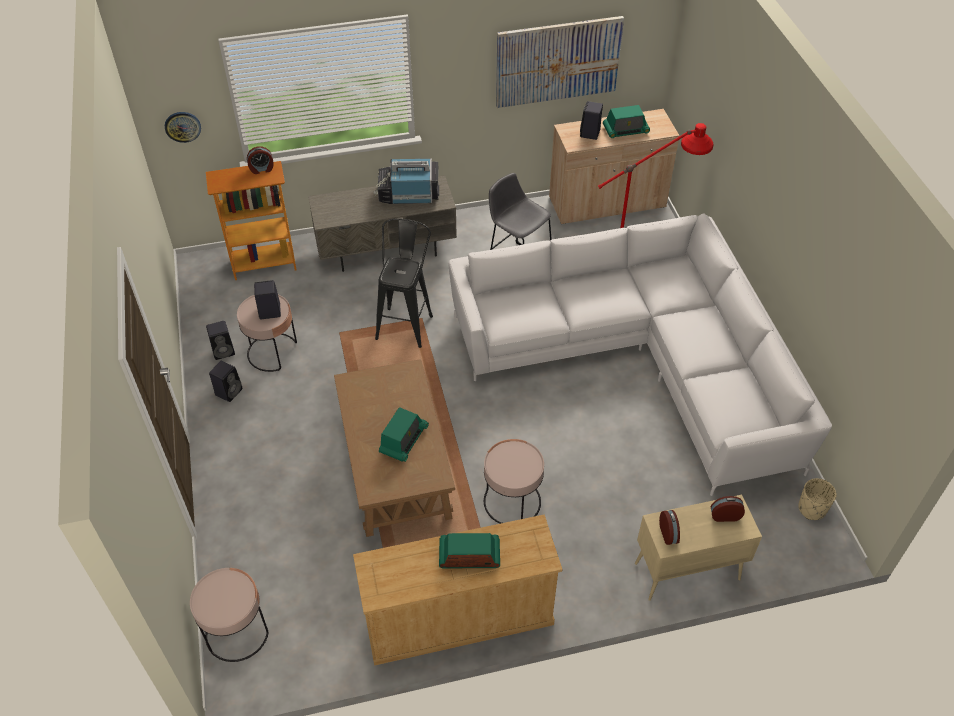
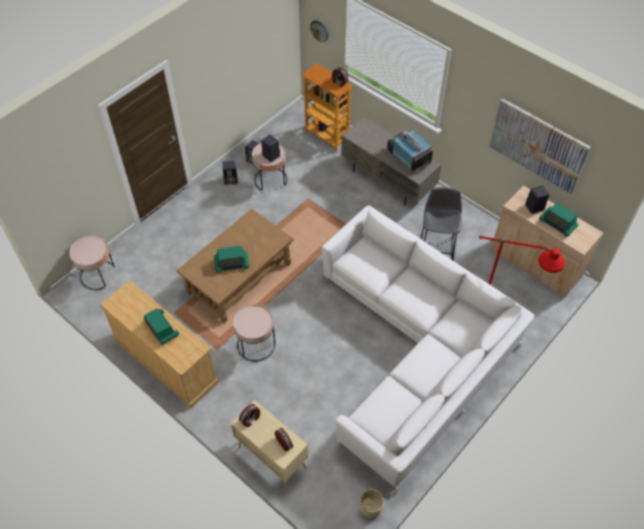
camera: 55 degrees right, 5 degrees up
black stool [375,218,433,348] -> none

